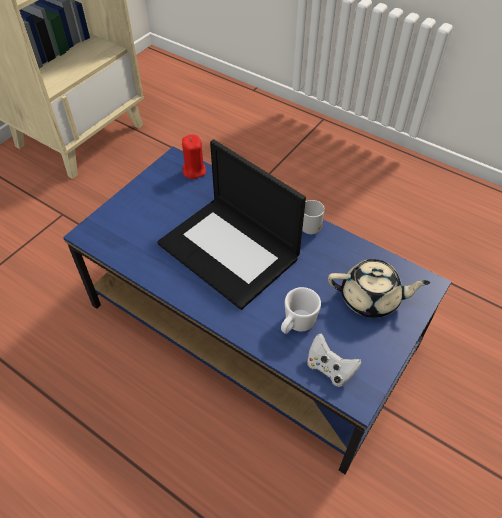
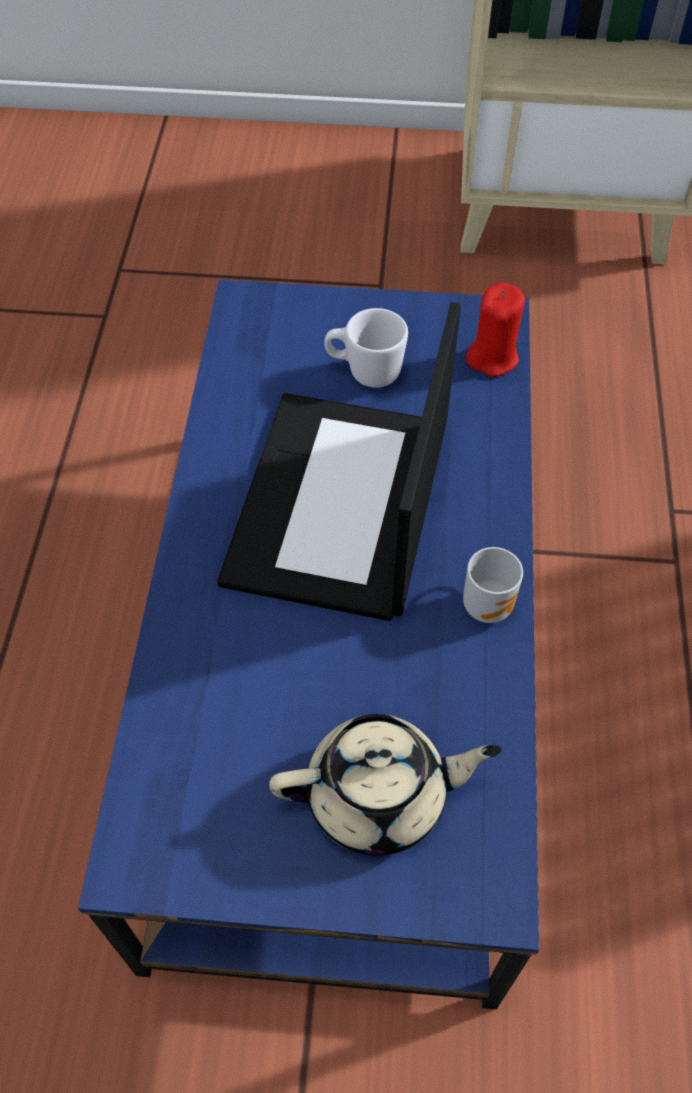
camera: 60 degrees right, 5 degrees up
white mug [281,287,321,334] -> white mug moved to [324,308,408,388]
white game controller [307,333,361,387] -> none
beige teapot [328,259,430,318] -> beige teapot turned 75 degrees counterclockwise [269,714,502,856]

